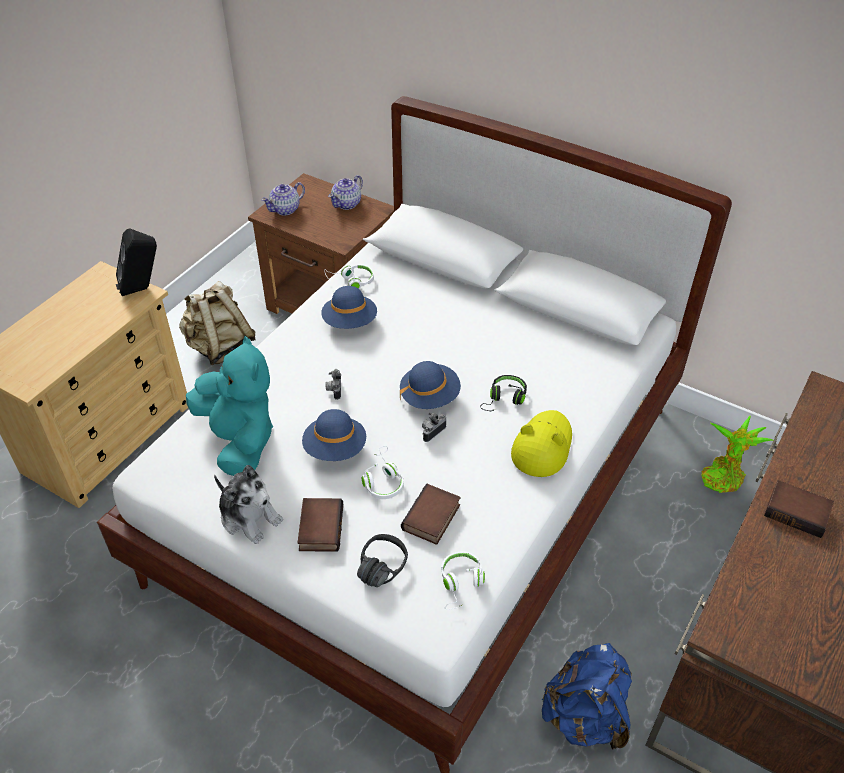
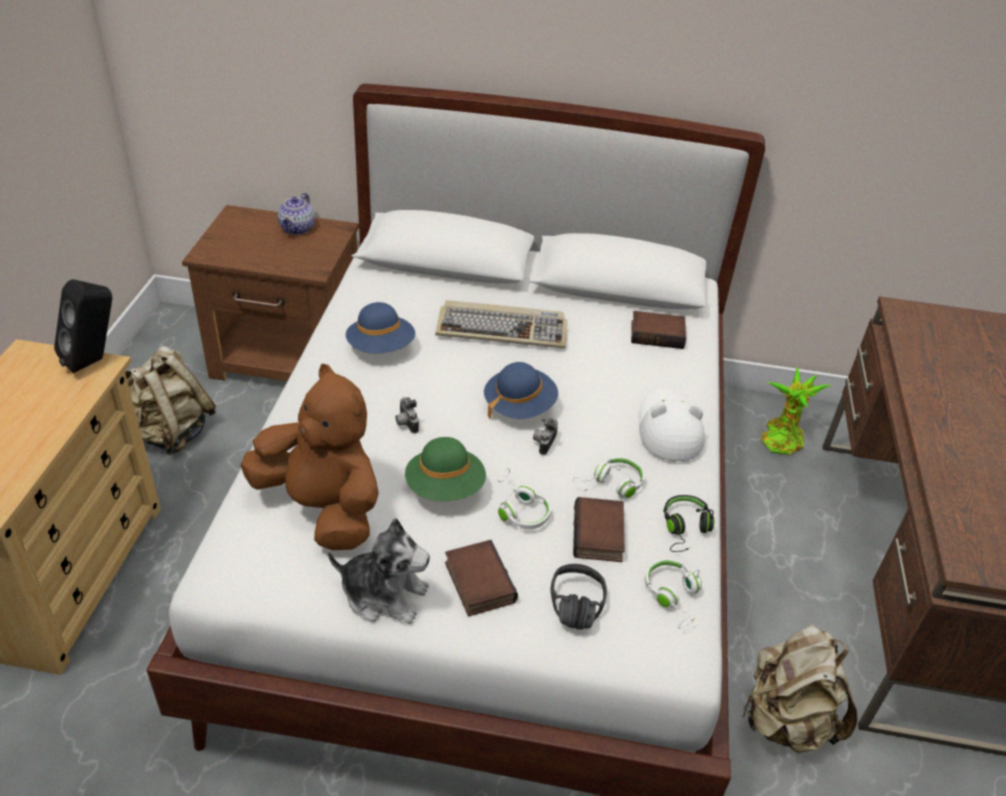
camera: 25 degrees left, 5 degrees down
turquoise plush toy [186,336,273,476] -> brown plush toy [240,364,379,550]
teapot [261,182,305,216] -> none
blue hat [302,409,366,461] -> green hat [405,437,486,501]
white headphones [324,264,374,289] -> white headphones moved to [573,457,645,499]
black headphones [480,375,527,411] -> black headphones moved to [663,495,714,552]
yellow hat [511,410,572,477] -> white hat [639,389,705,461]
blue backpack [541,643,632,749] -> beige backpack [742,624,858,753]
book [764,480,834,538] -> book moved to [631,311,686,349]
none -> keyboard [435,300,567,349]

